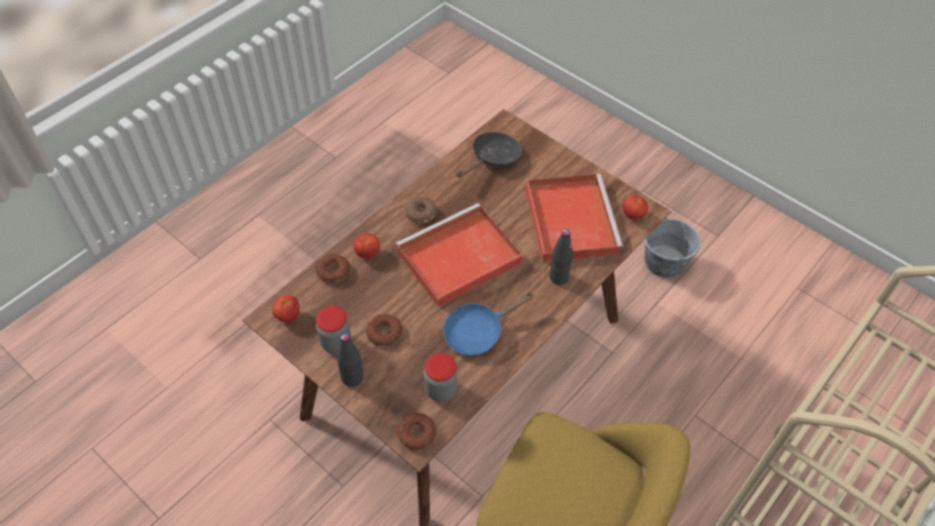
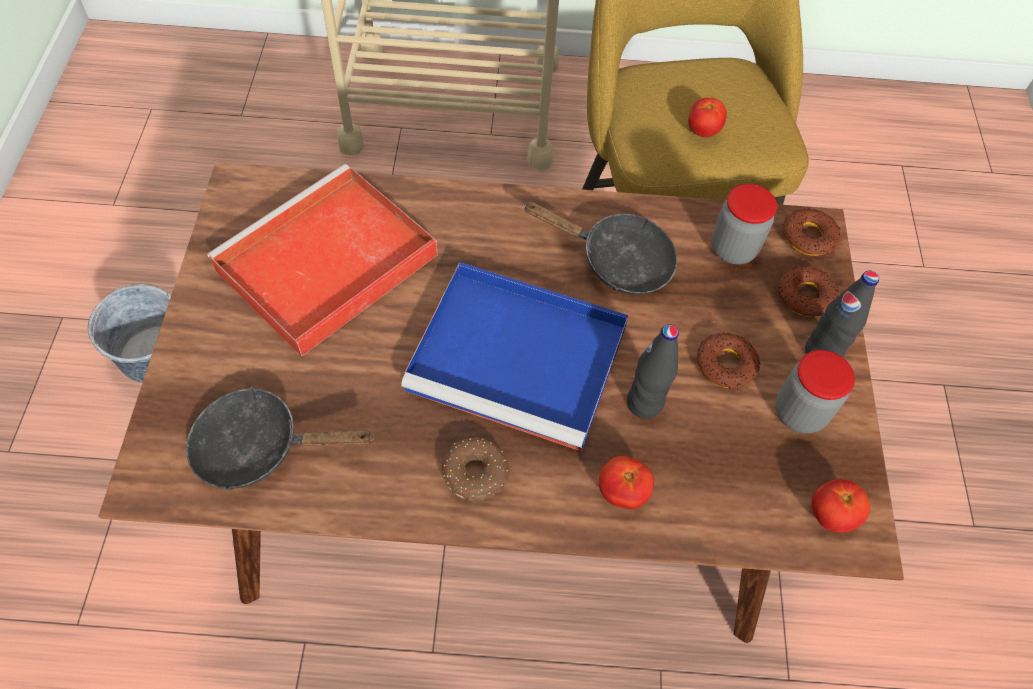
camera: 130 degrees left, 5 degrees up
donut [315,254,350,284] -> donut moved to [779,265,839,317]
red tray [396,203,523,307] -> blue tray [401,262,629,451]
blue frying pan [443,292,533,356] -> black frying pan [523,202,677,295]
black bottle [549,229,573,285] -> black bottle moved to [627,324,679,419]
tomato [622,195,648,219] -> tomato moved to [688,97,727,137]

